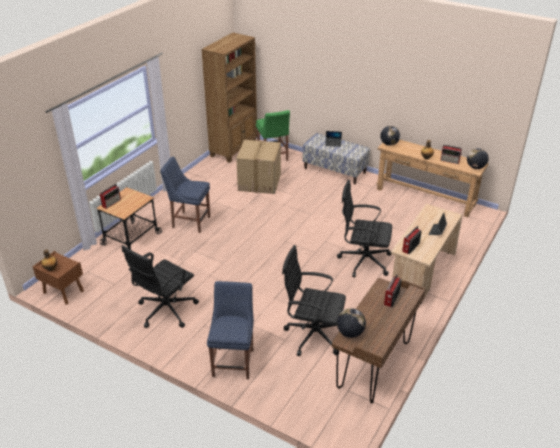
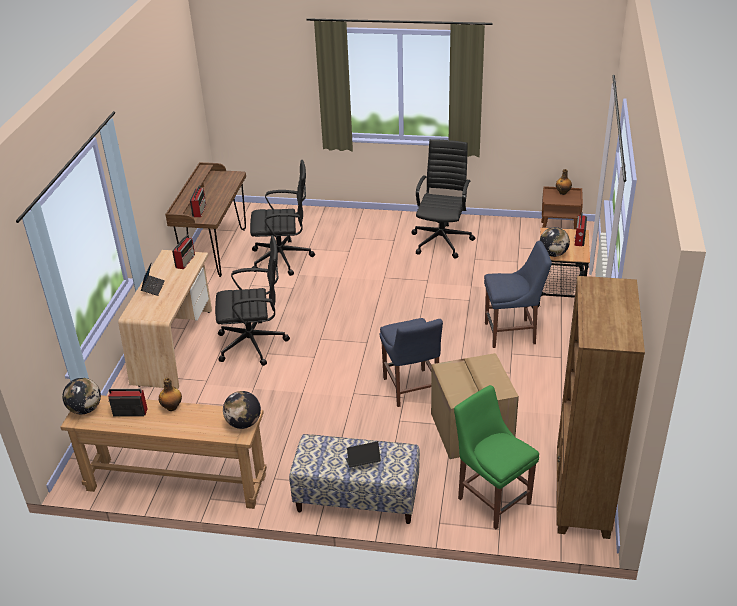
camera: 160 degrees right, 0 degrees up
blue chair [207,281,254,379] -> blue chair moved to [379,318,443,407]
globe [337,308,366,338] -> globe moved to [540,227,570,257]

